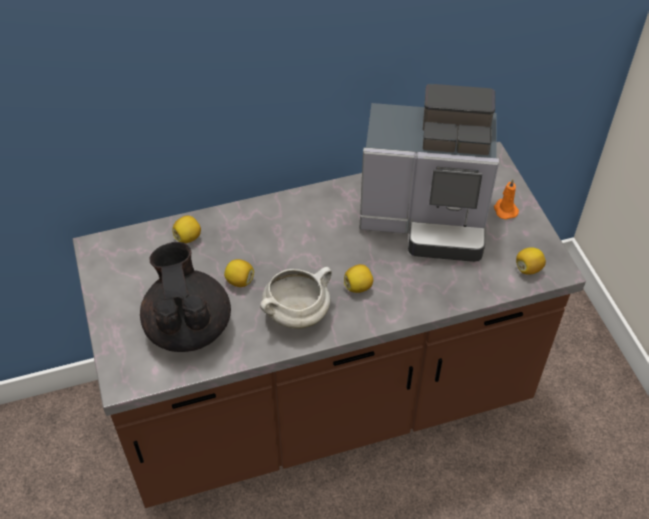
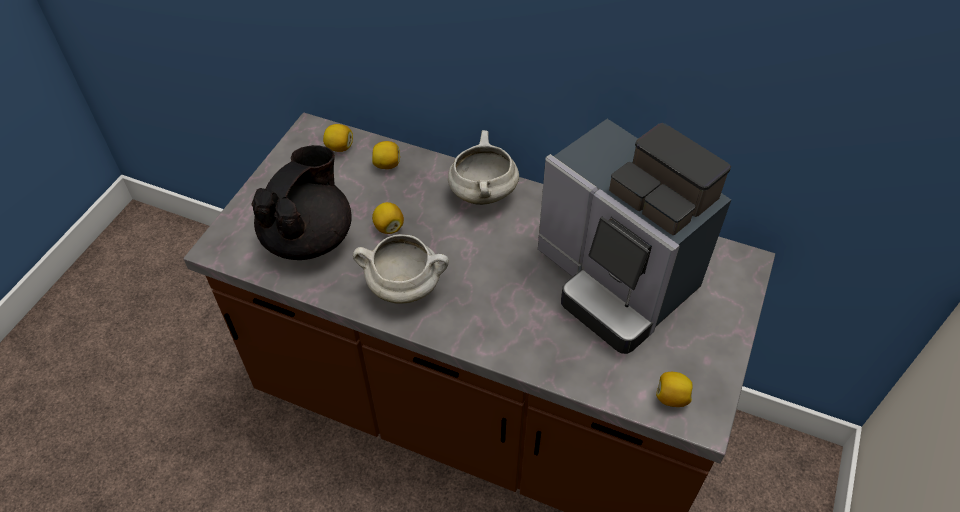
camera: 40 degrees right, 0 degrees up
lemon [344,264,373,293] -> lemon moved to [323,124,353,152]
orange candle [494,179,519,220] -> none
none -> white cooking pot [448,130,519,205]

